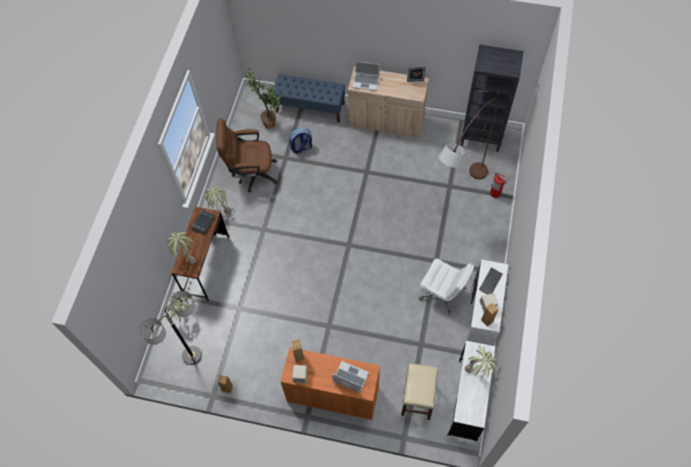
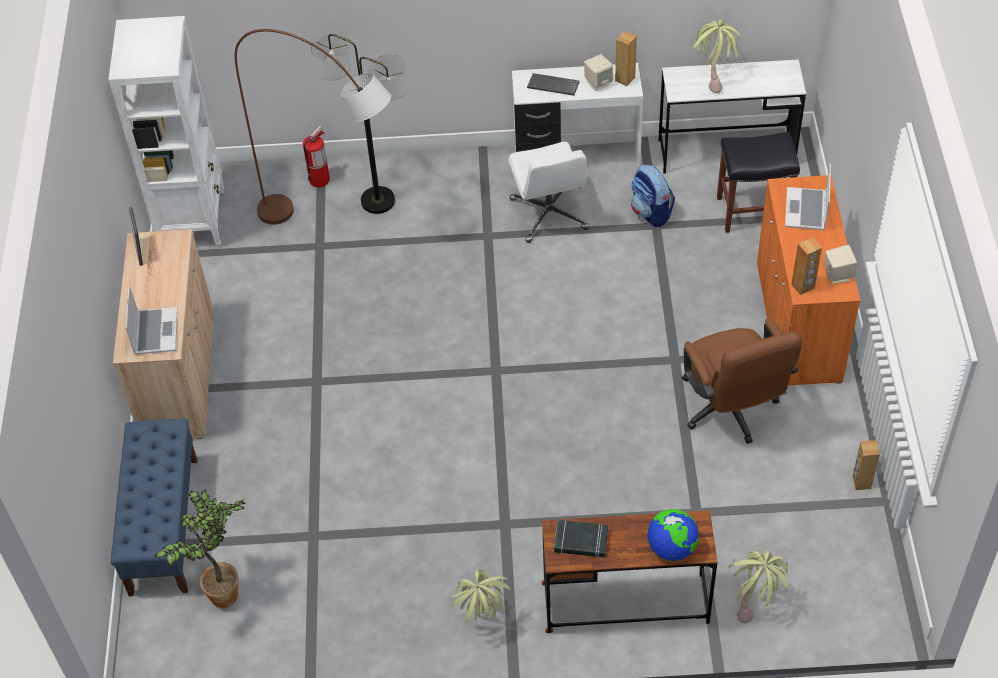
camera: 105 degrees left, 10 degrees down
floor lamp [140,291,202,365] -> floor lamp moved to [311,34,408,214]
potted plant [167,231,196,264] -> globe [647,509,699,561]
brown office chair [216,119,277,192] -> brown office chair moved to [682,318,802,444]
backpack [289,128,312,153] -> backpack moved to [631,164,675,227]
beige stool [401,363,438,420] -> black stool [717,131,800,233]
white office chair [419,258,474,315] -> white office chair turned 150 degrees clockwise [509,142,589,243]
black bookcase [461,45,523,152] -> white bookcase [108,16,224,247]

